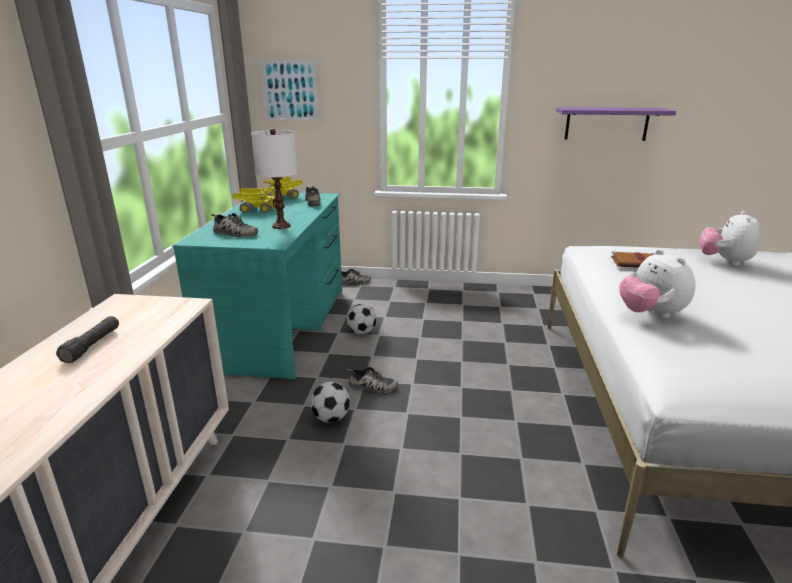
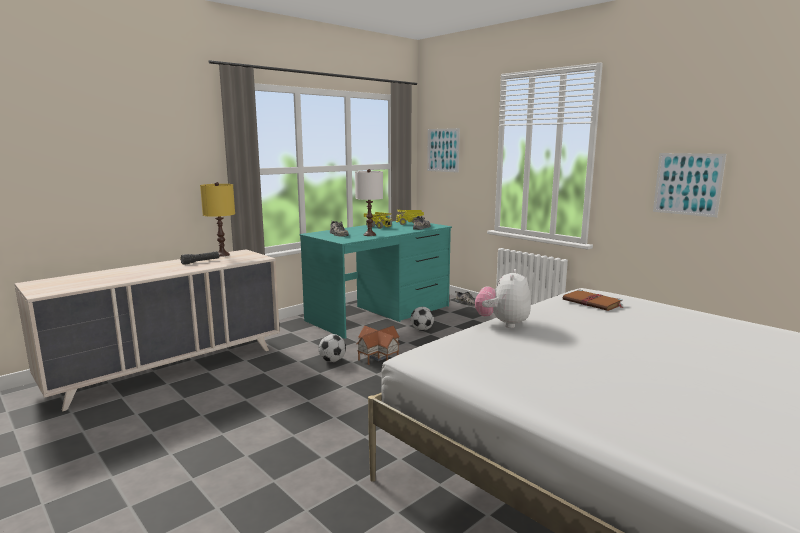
camera: 40 degrees right, 10 degrees down
shoe [346,367,398,393] -> toy house [357,326,400,365]
purple shelf [556,107,676,141] -> picture [653,153,726,217]
plush toy [700,211,760,266] -> none
none -> yellow table lamp [200,182,235,257]

